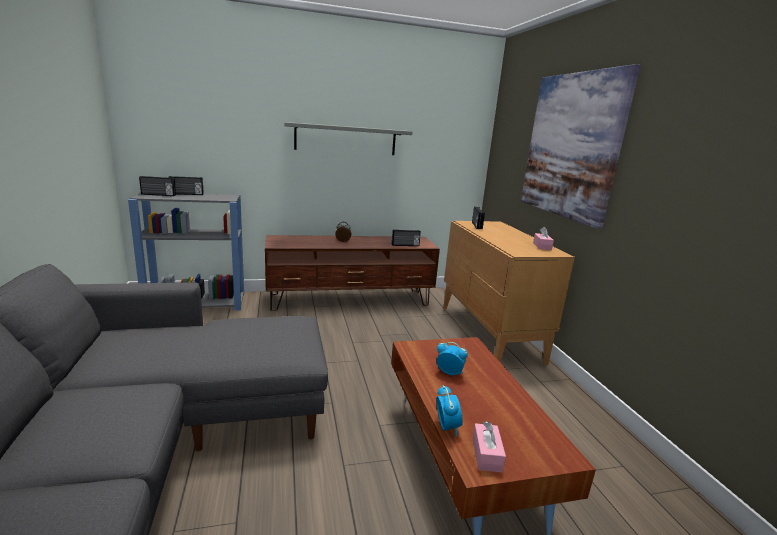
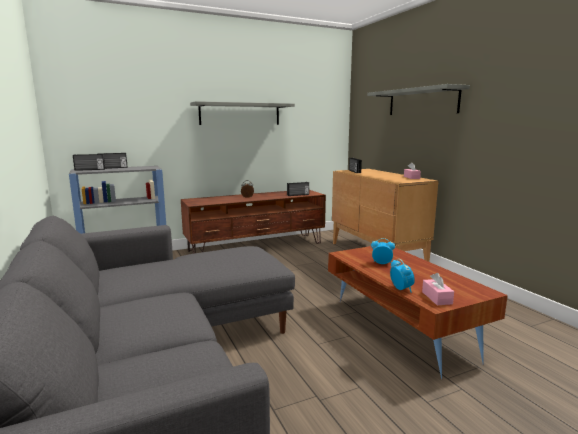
camera: 10 degrees left, 5 degrees down
picture [521,64,641,229] -> grey shelf [367,84,470,115]

